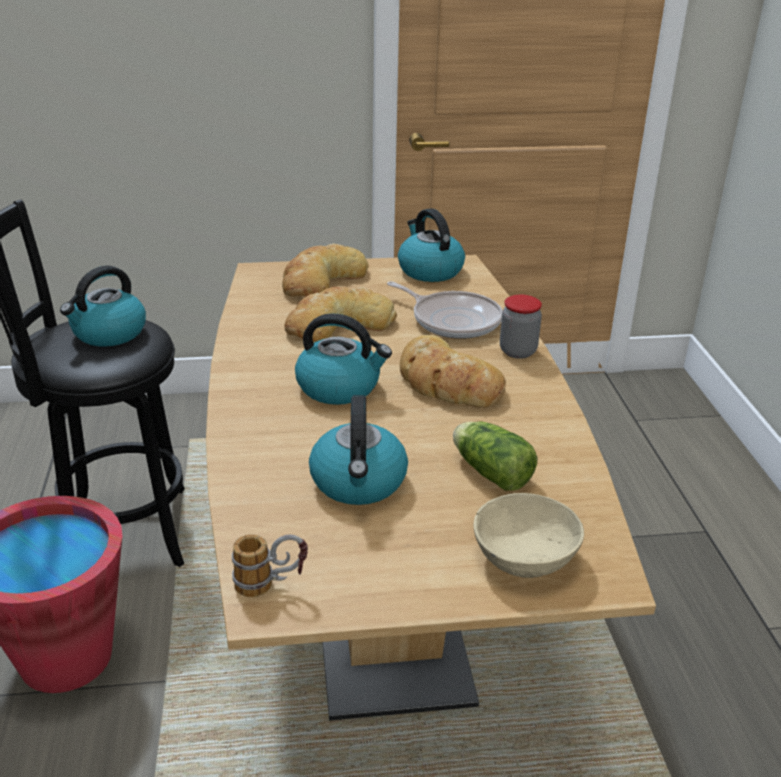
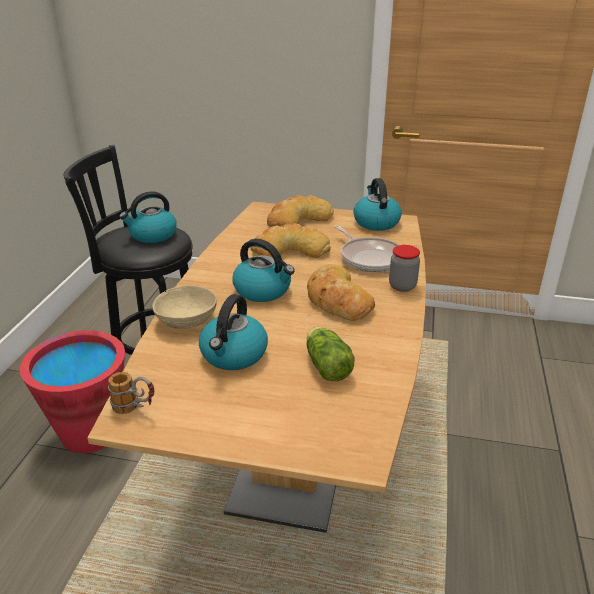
camera: 20 degrees right, 0 degrees up
beige bowl [474,493,584,578] -> beige bowl moved to [152,286,217,329]

